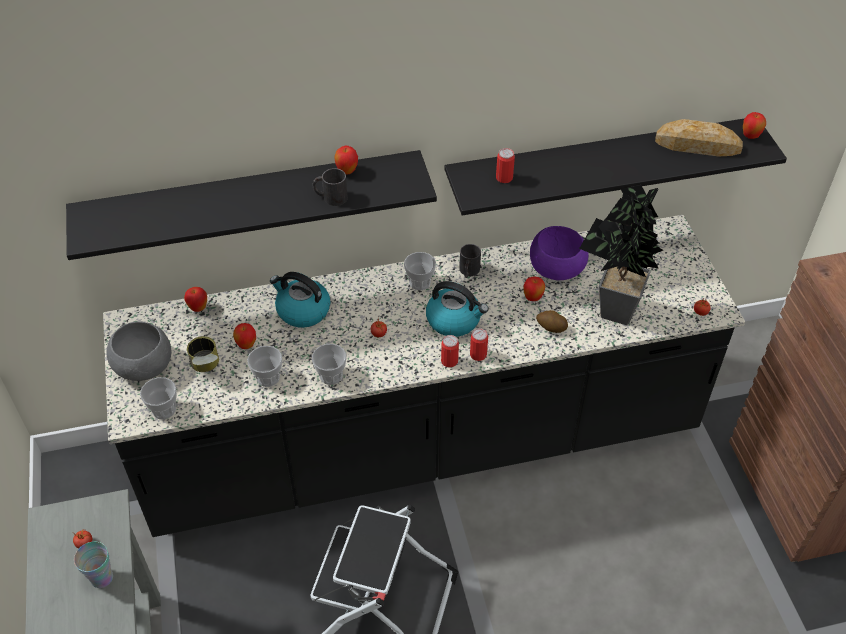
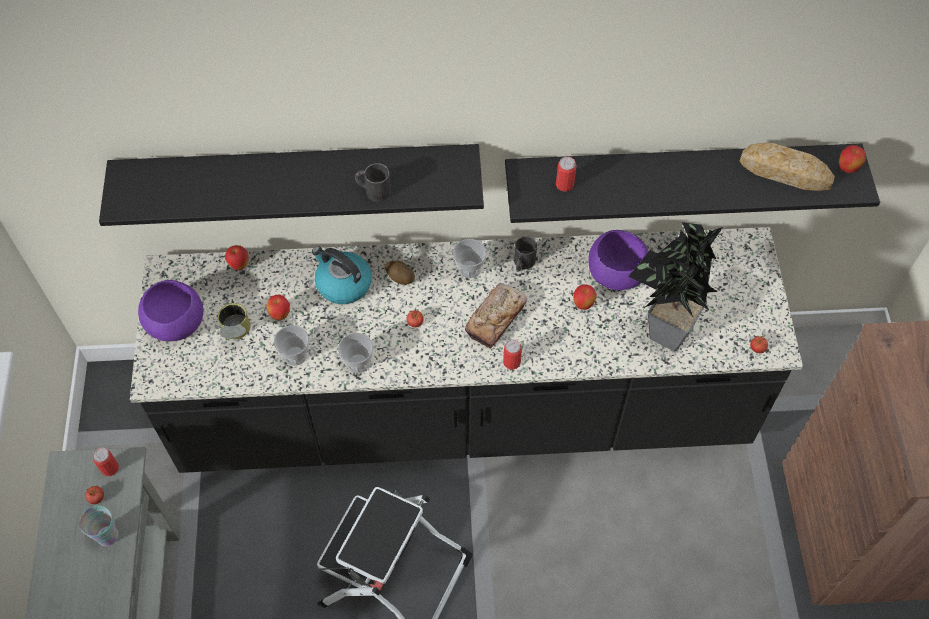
camera: 10 degrees right, 10 degrees up
grey bowl [106,322,171,381] -> purple bowl [138,280,203,341]
cup [140,377,177,419] -> none
apple [334,146,358,175] -> none
kettle [426,281,488,337] -> bread [465,284,527,349]
can [441,335,459,368] -> can moved to [93,448,119,476]
potato [536,310,568,333] -> potato moved to [385,261,415,285]

